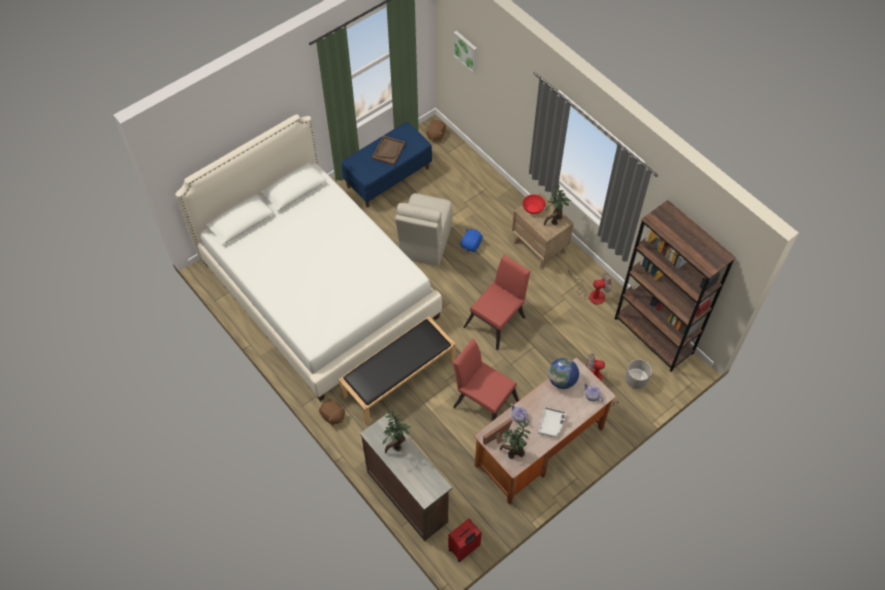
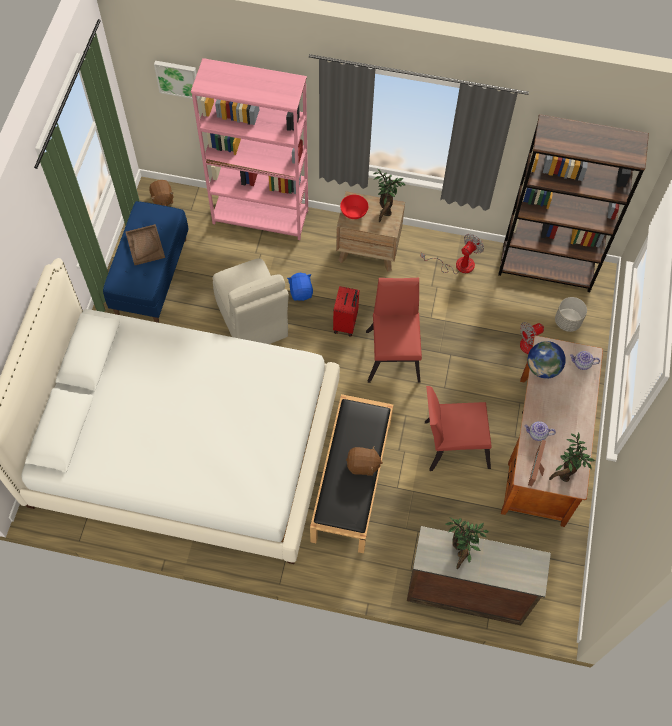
camera: 40 degrees left, 5 degrees up
brown plush toy [319,399,345,426] -> brown plush toy moved to [346,446,383,476]
red suitcase [448,519,482,562] -> red suitcase moved to [333,286,359,337]
grey tray [538,407,566,438] -> none
none -> pink bookcase [191,58,308,240]

